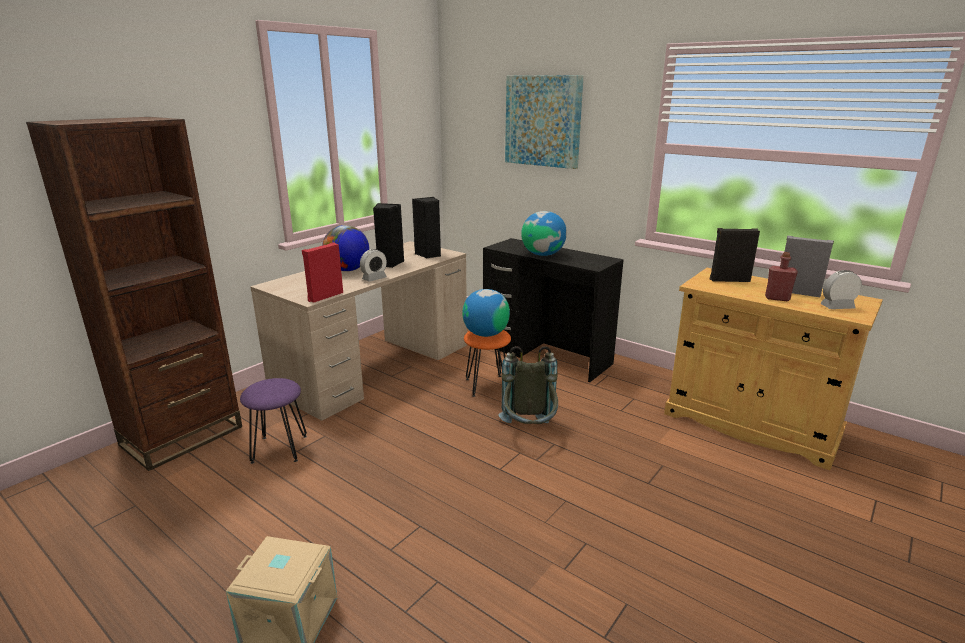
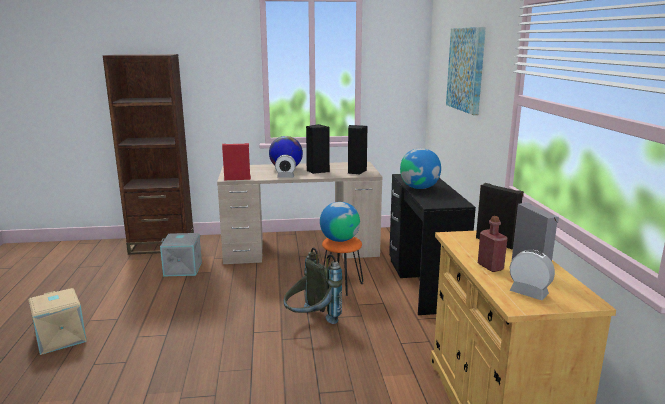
camera: 45 degrees right, 5 degrees down
purple stool [240,378,307,464] -> grey storage box [160,233,202,277]

